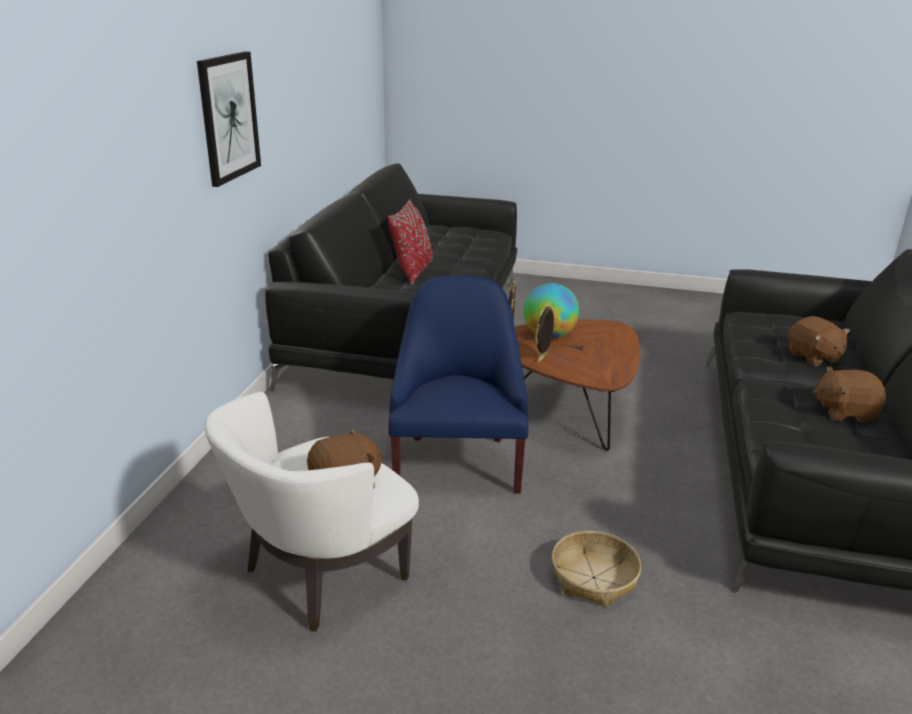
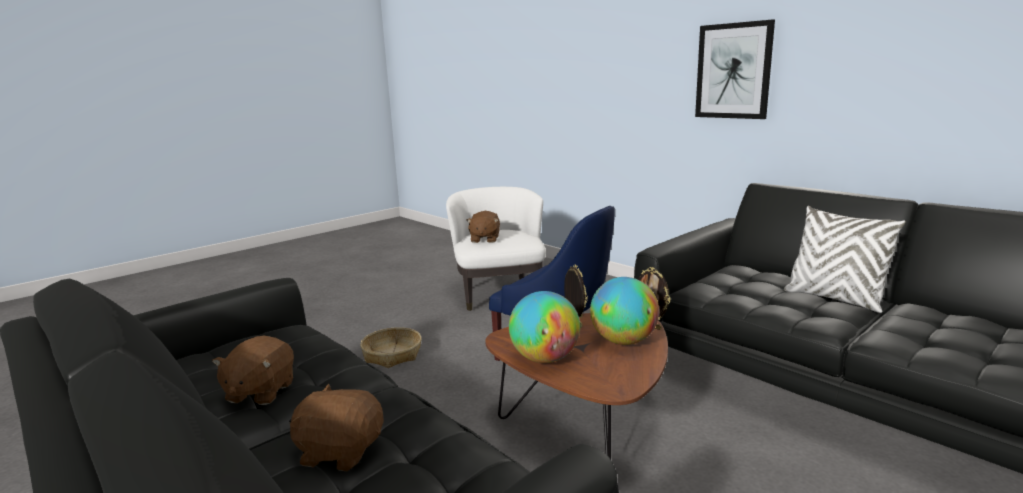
camera: 125 degrees right, 10 degrees down
red pillow [388,199,433,285] -> white pillow [784,206,906,313]
brown plush toy [813,366,886,423] -> brown plush toy turned 150 degrees clockwise [212,336,294,405]
none -> globe [509,291,580,363]

